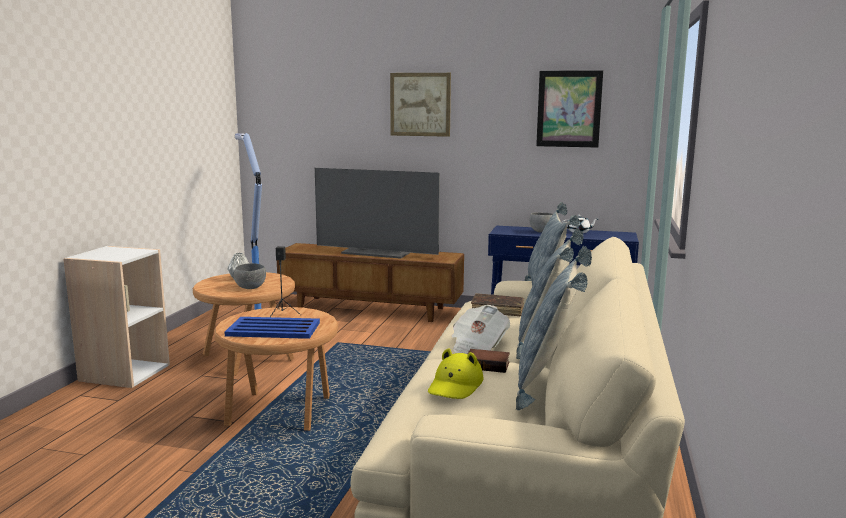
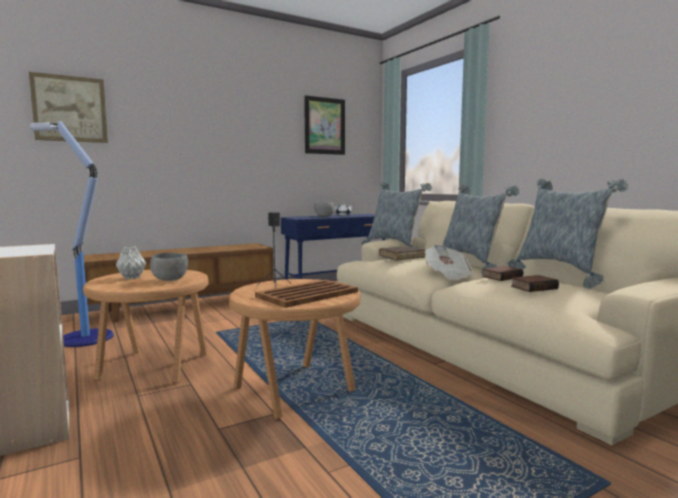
camera: 45 degrees left, 5 degrees down
blue tray [225,317,320,339] -> brown tray [255,280,358,308]
television [315,168,440,259] -> none
picture [390,73,451,137] -> picture moved to [29,72,108,143]
yellow hat [428,348,484,399] -> book [511,275,559,292]

